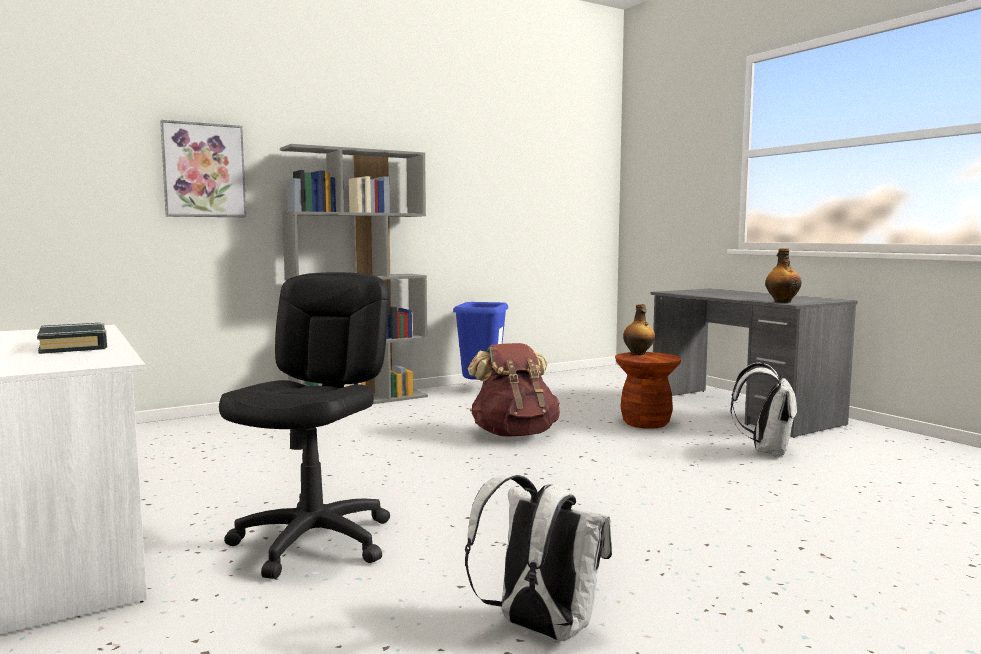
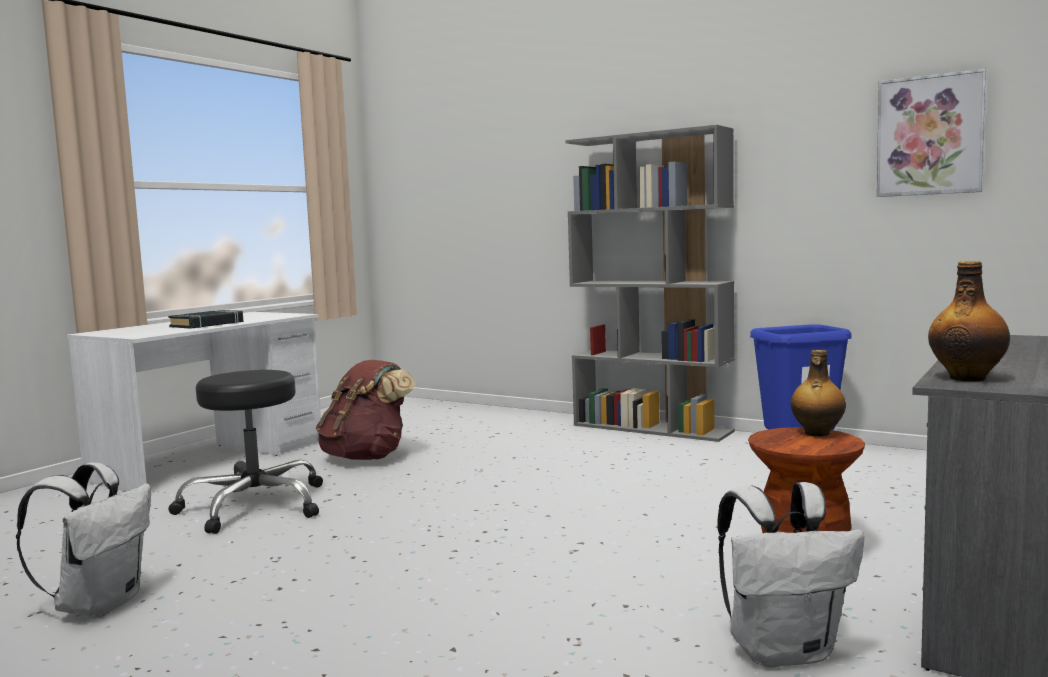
camera: 65 degrees right, 0 degrees up
picture [160,120,246,217] -> picture moved to [877,69,986,197]
black office chair [219,272,390,579] -> black stool [168,370,323,534]
brown backpack [467,343,560,437] -> brown backpack moved to [316,360,416,460]

